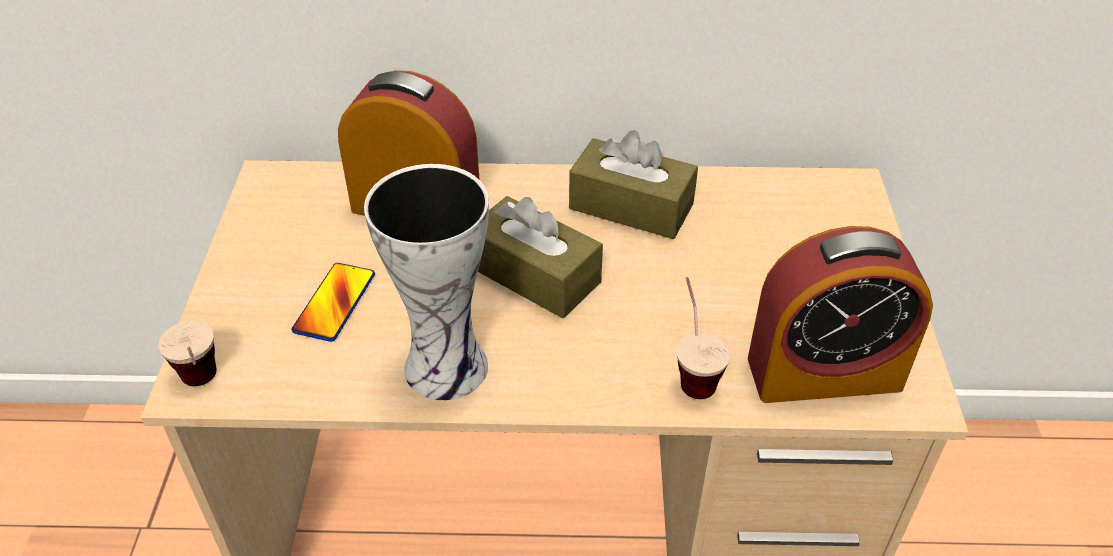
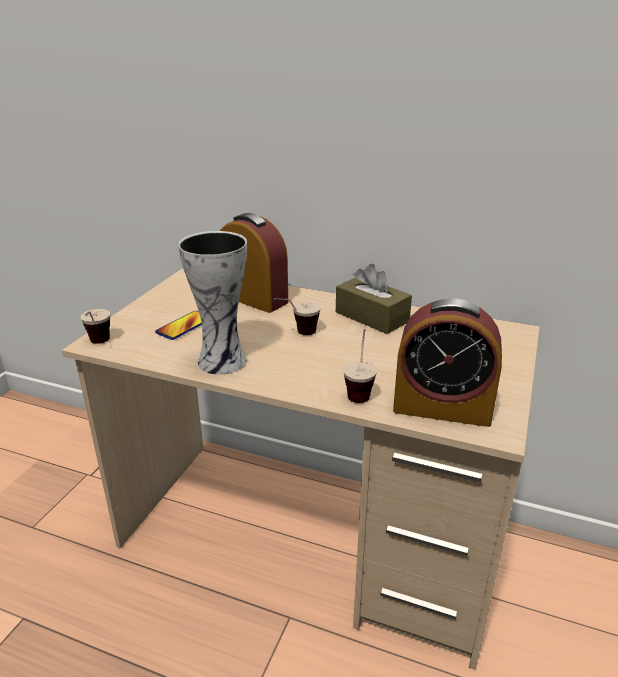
camera: 20 degrees right, 15 degrees down
brown tissue box [478,196,603,318] -> cup [274,298,321,335]

